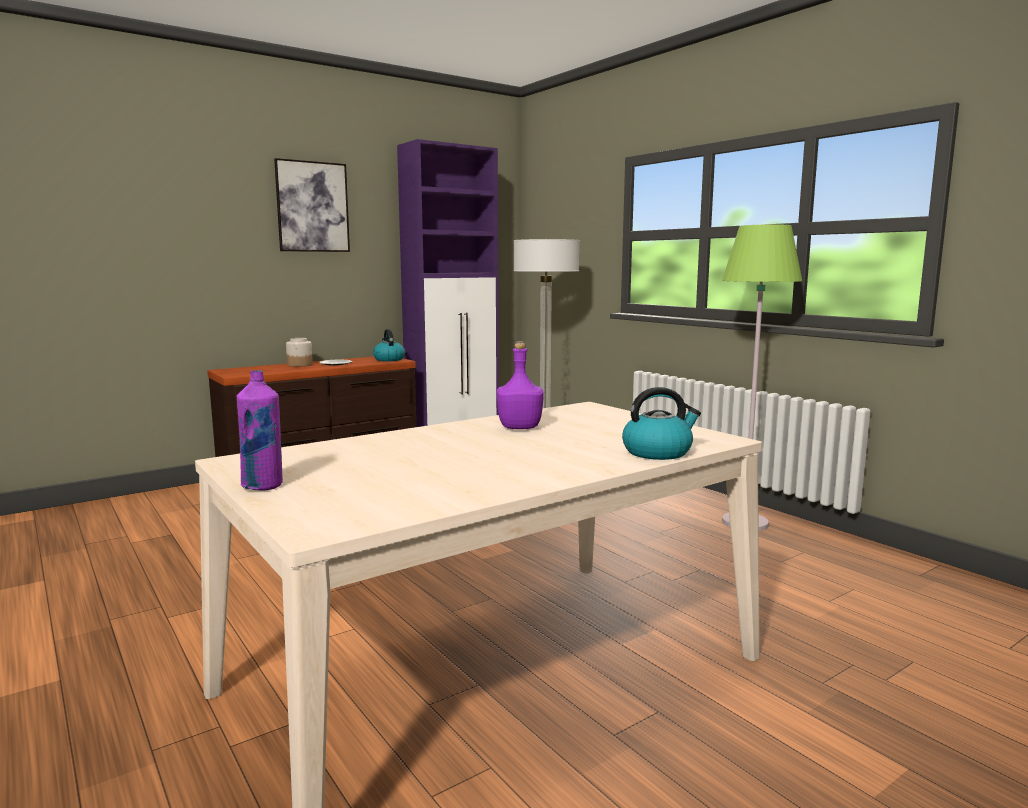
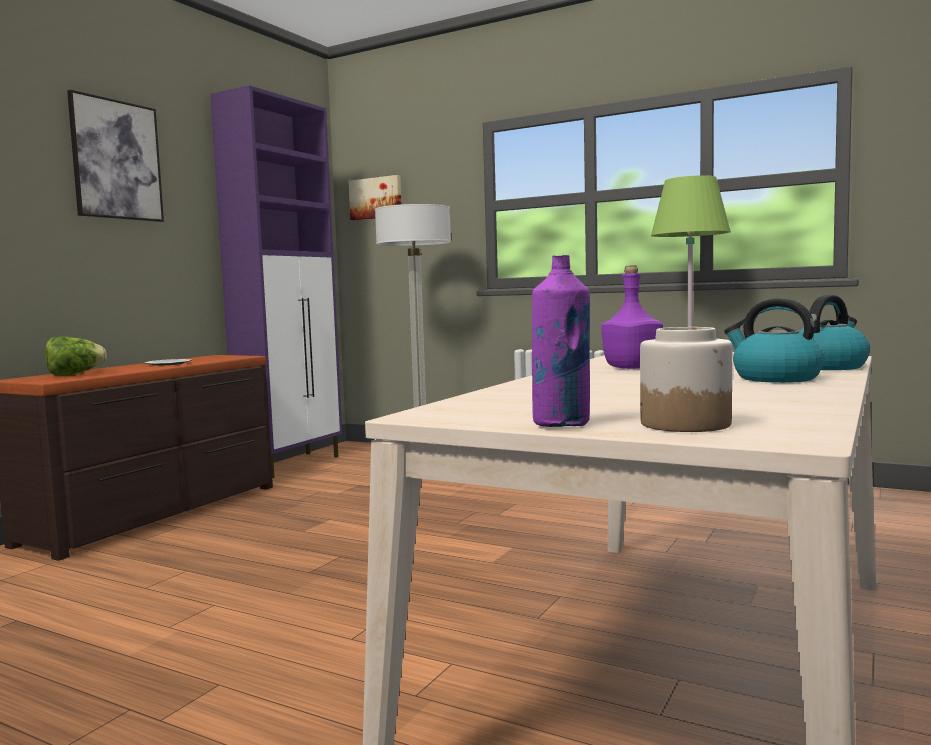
camera: 25 degrees left, 5 degrees down
jar [286,338,313,367] -> jar moved to [640,327,732,432]
kettle [373,329,405,361] -> kettle moved to [724,298,824,383]
none -> lettuce [45,337,107,376]
none -> picture [348,175,401,220]

